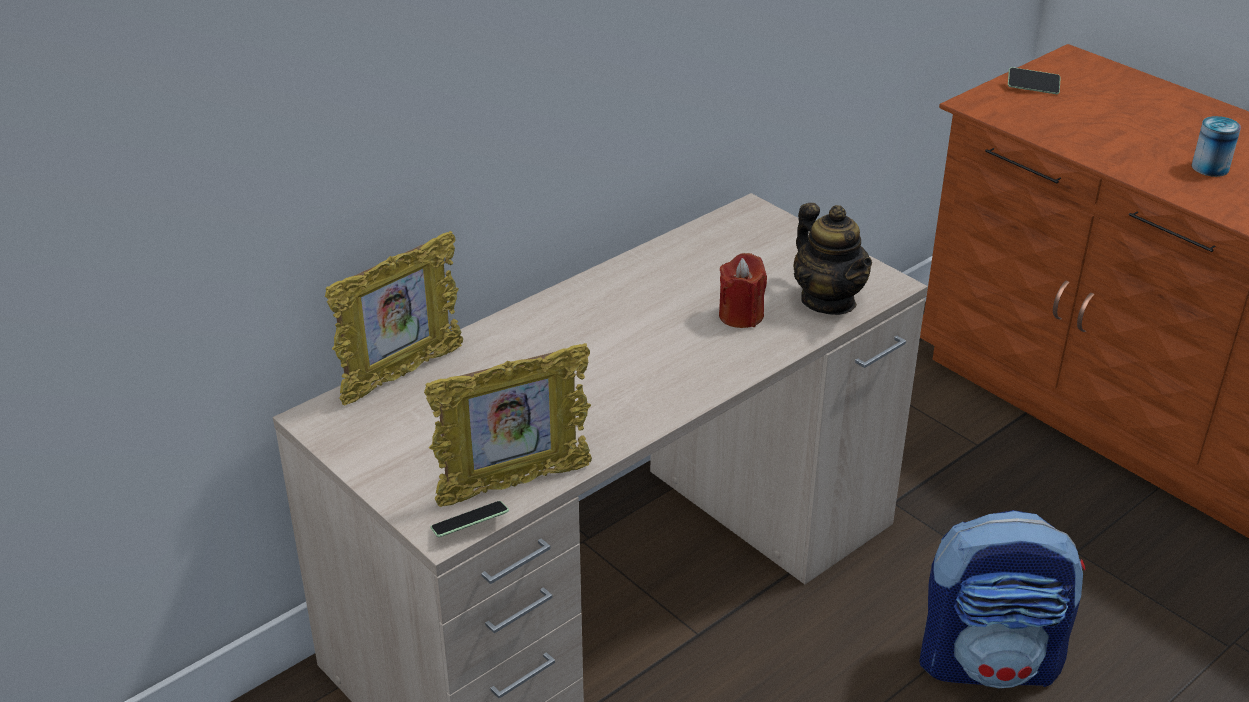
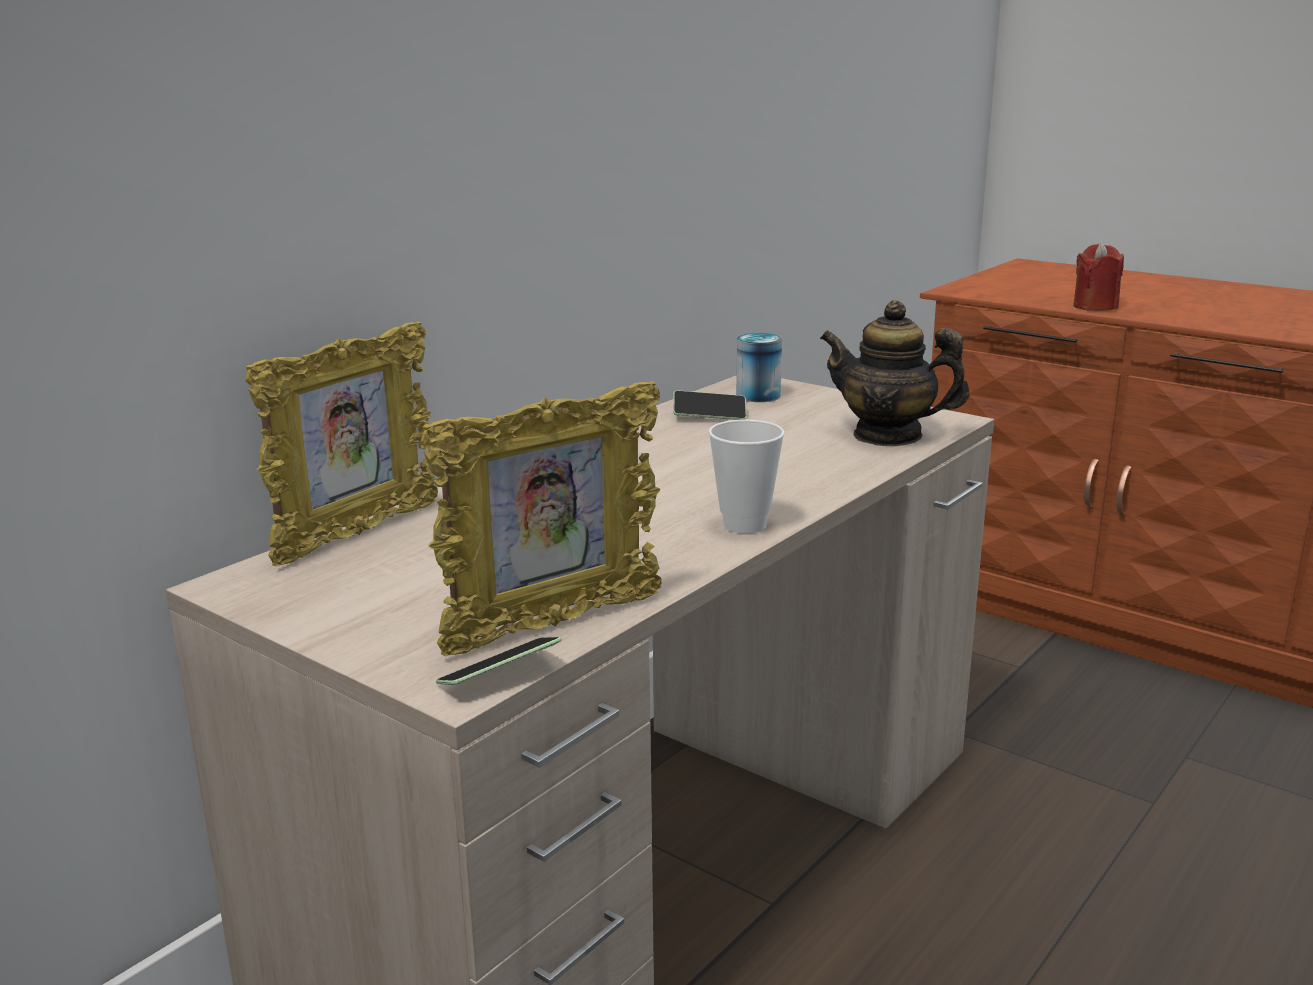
camera: 10 degrees left, 15 degrees down
red candle [719,253,767,328] -> red candle moved to [1073,242,1124,311]
teapot [794,203,872,315] -> teapot turned 150 degrees clockwise [820,300,970,447]
backpack [919,510,1086,688] -> none
phone [1008,67,1061,94] -> phone moved to [673,391,747,420]
can [1192,116,1241,177] -> can moved to [736,333,782,402]
none -> cup [708,419,785,534]

